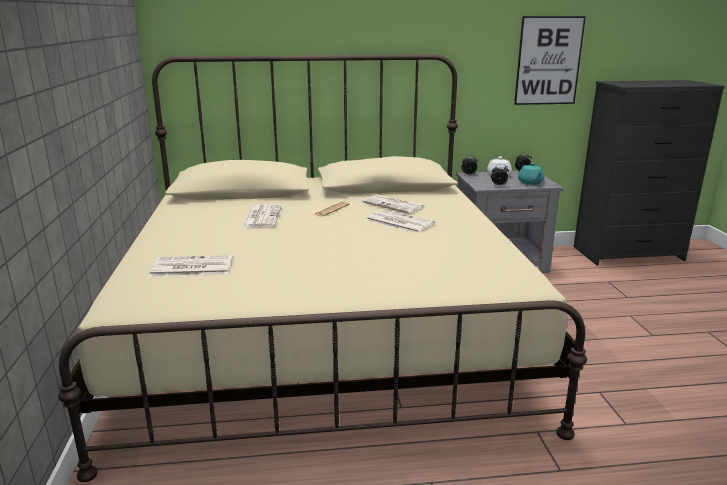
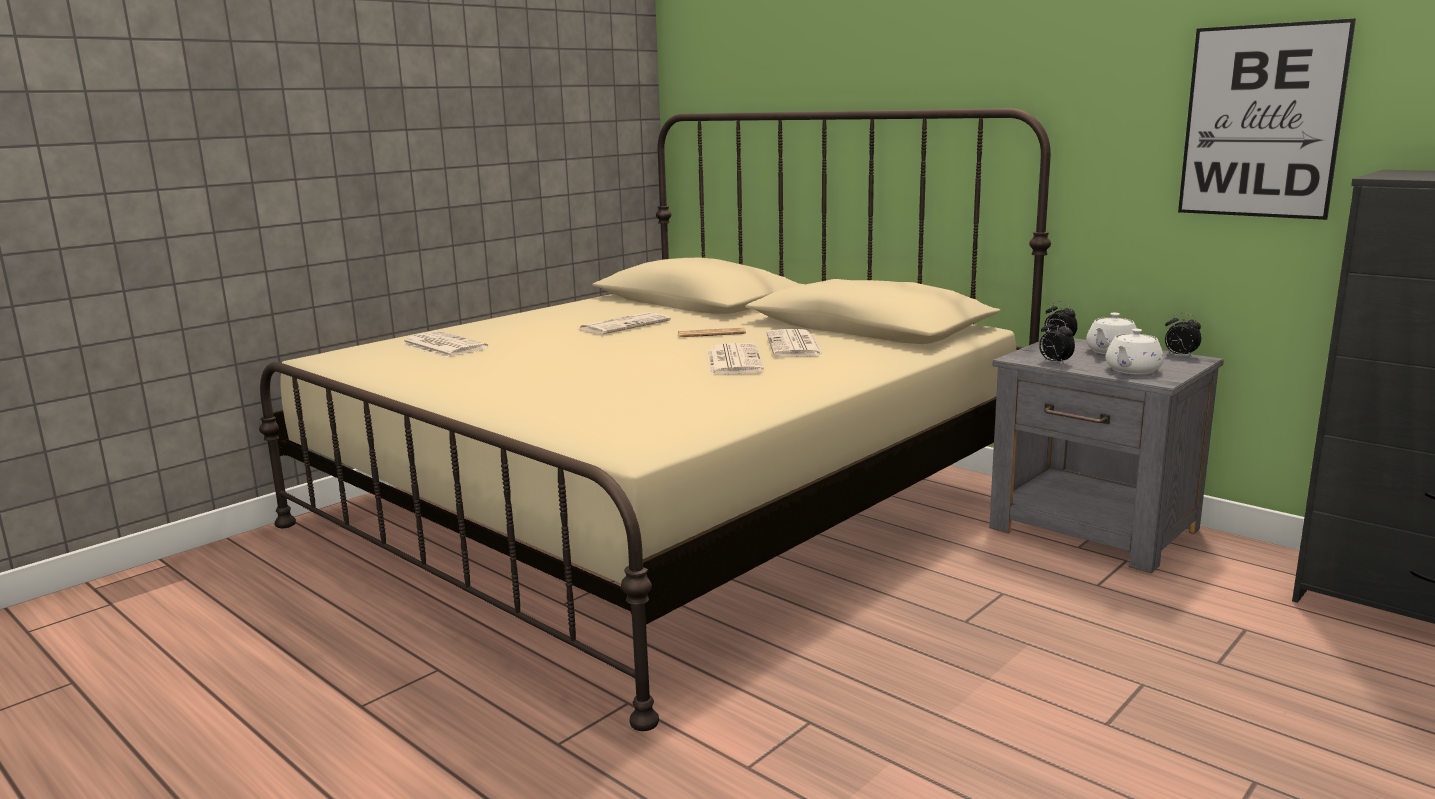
camera: 50 degrees right, 5 degrees down
turquoise teapot [518,163,545,185] -> white teapot [1105,329,1164,374]

